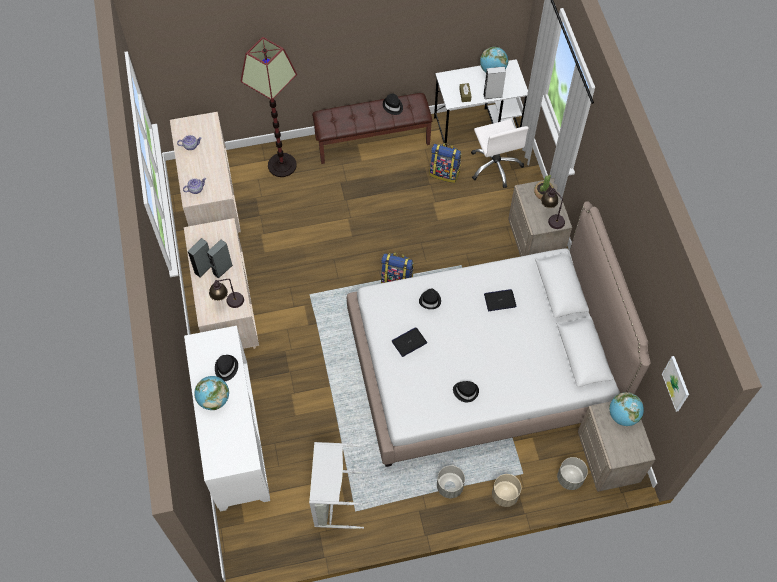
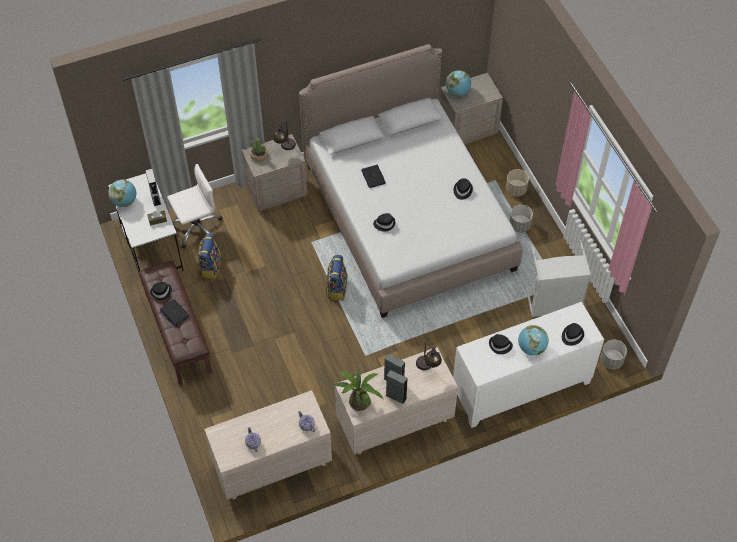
camera: 100 degrees left, 5 degrees down
floor lamp [240,37,297,177] -> none
laptop [392,327,427,357] -> laptop moved to [160,299,190,326]
grey planter [557,457,588,490] -> grey planter moved to [600,340,627,369]
picture [662,356,689,412] -> none
none -> potted plant [334,370,384,411]
none -> black hat [562,323,584,346]

